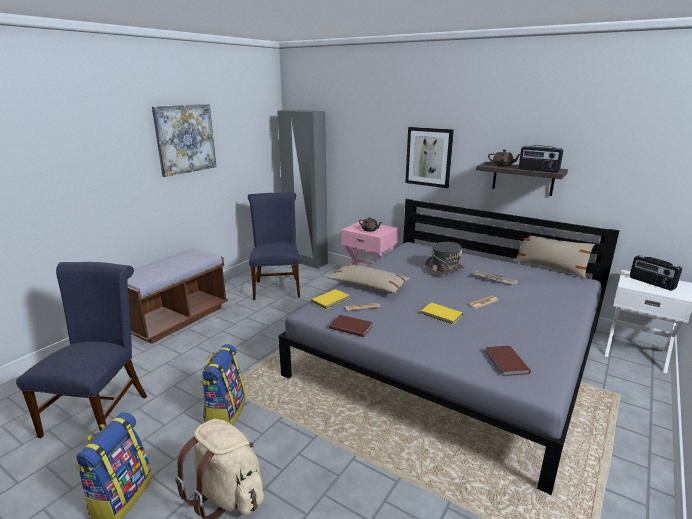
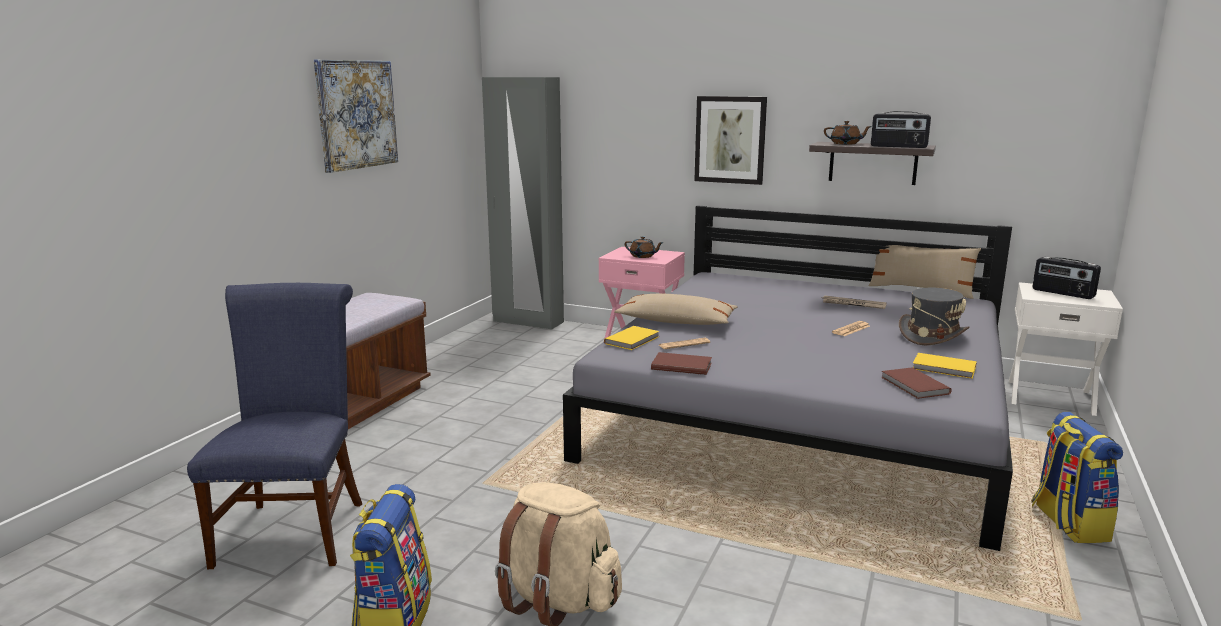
camera: 10 degrees left, 5 degrees down
backpack [201,344,245,425] -> backpack moved to [1032,412,1123,543]
blue chair [248,193,300,300] -> none
yellow book [421,303,463,325] -> yellow book moved to [913,353,977,379]
grey hat [425,242,465,276] -> grey hat moved to [899,288,970,345]

